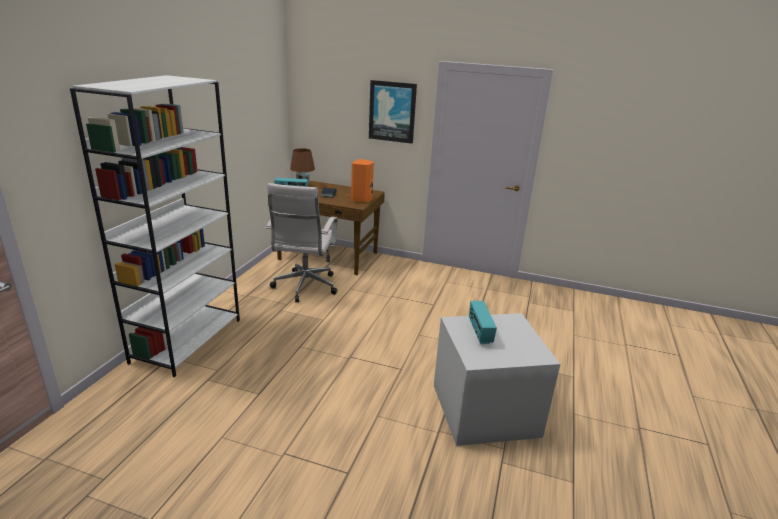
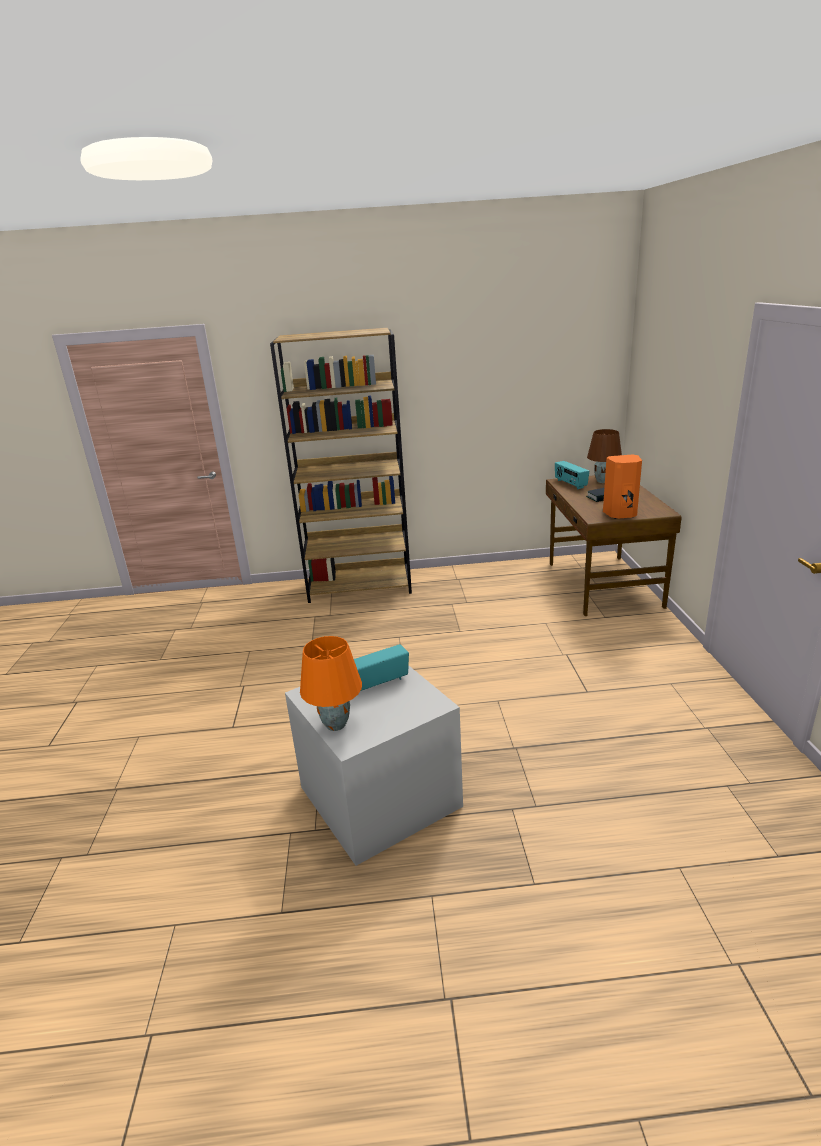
camera: 70 degrees right, 0 degrees up
white bookcase [70,75,240,377] -> brown bookcase [270,328,412,603]
white office chair [266,183,337,302] -> none
picture [369,80,417,144] -> none
none -> orange table lamp [300,636,362,731]

